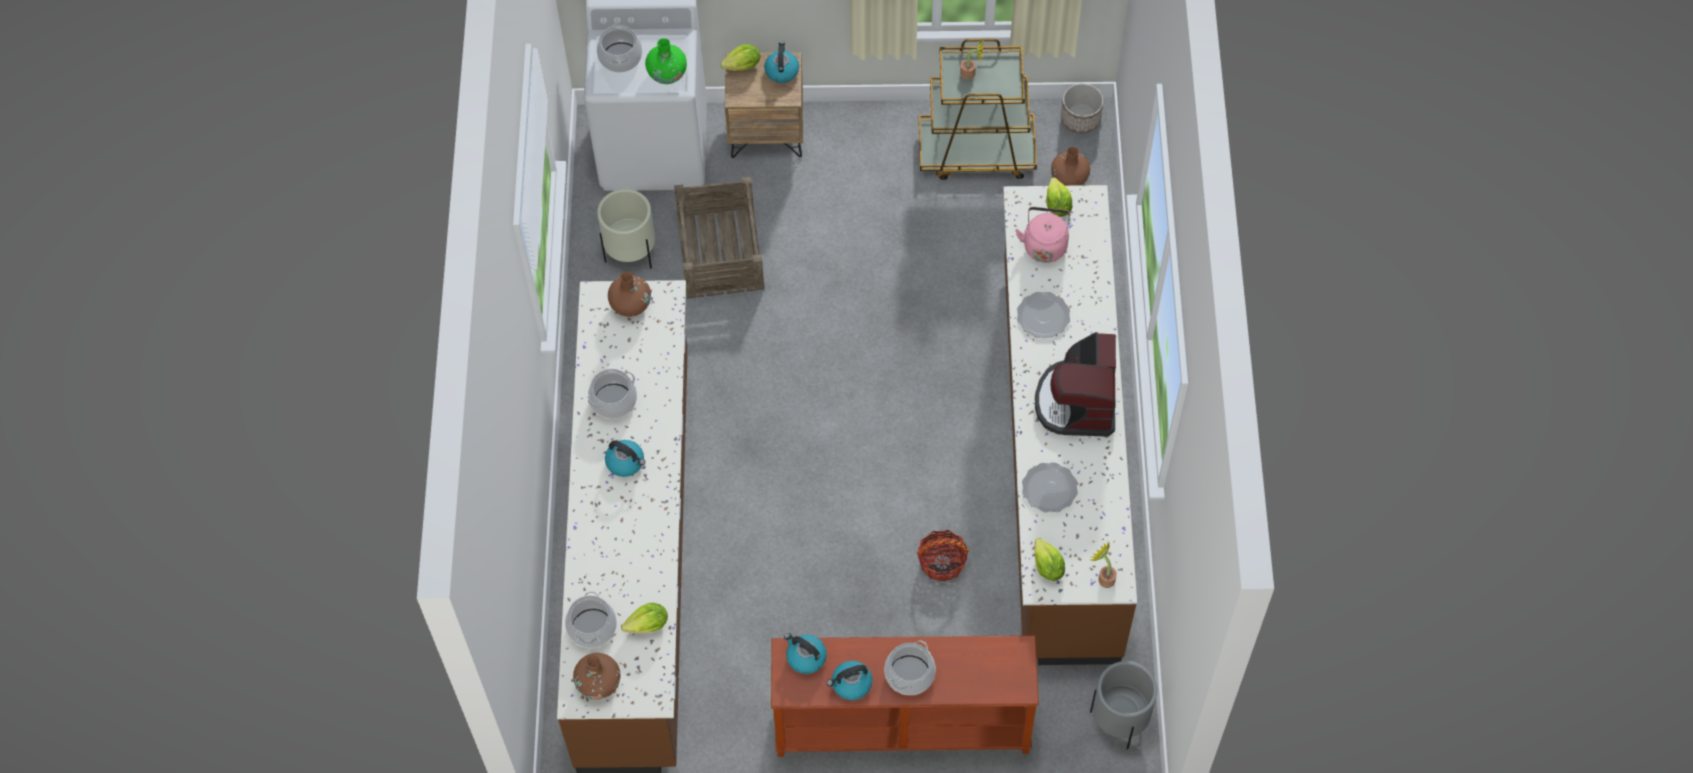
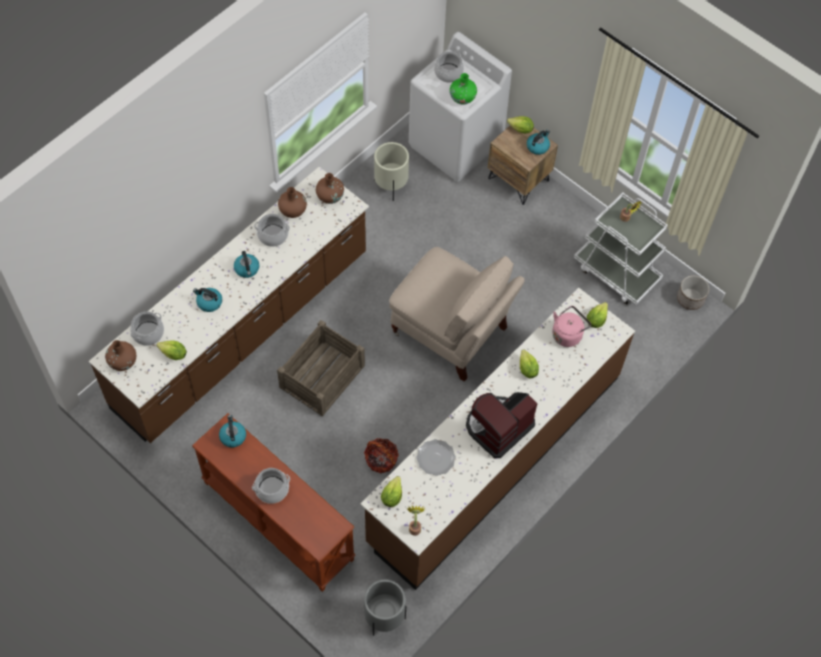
camera: 40 degrees right, 0 degrees up
crate [674,177,764,299] -> crate moved to [277,320,365,416]
kettle [827,661,872,700] -> kettle moved to [193,288,222,312]
brown cart [919,39,1037,180] -> white cart [574,193,668,304]
plate [1017,292,1070,338] -> lettuce [520,350,539,378]
brown vase [1051,147,1090,186] -> brown vase moved to [278,187,307,218]
none -> beige chair [389,247,524,382]

